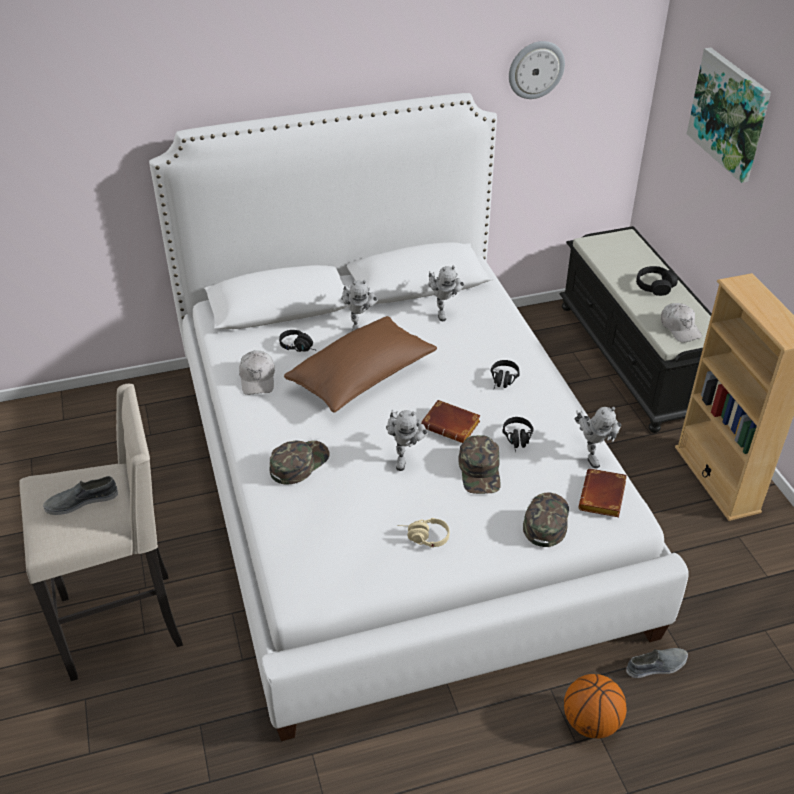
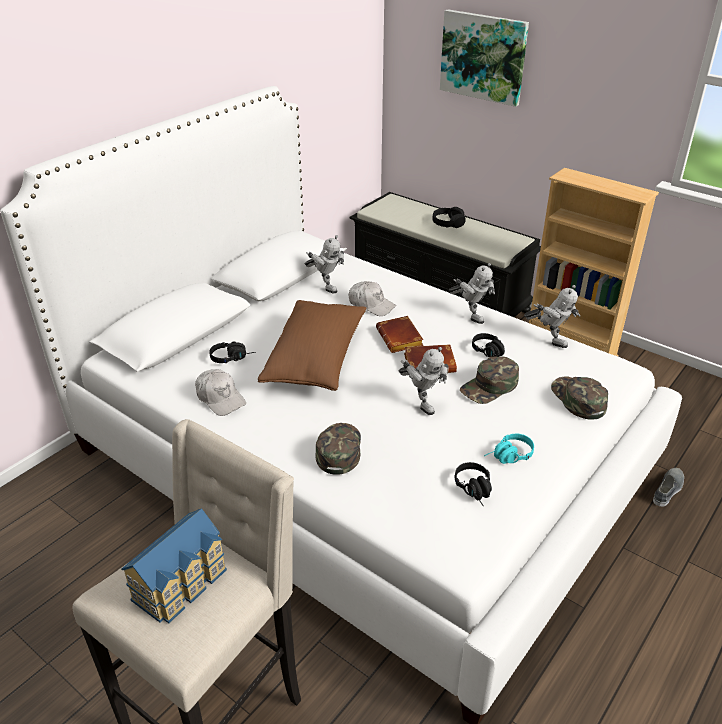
camera: 35 degrees left, 5 degrees down
grey shoe [43,476,118,515] -> toy house [121,508,227,623]
toy robot [341,280,378,331] -> toy robot moved to [449,263,495,324]
beige headphones [397,518,450,548] -> turquoise headphones [484,434,534,464]
green cap [458,435,501,494] -> green cap turned 90 degrees clockwise [460,356,519,404]
black headphones [491,360,520,388] -> black headphones moved to [455,462,492,506]
wall clock [509,41,565,99] -> none
basketball [564,674,627,739] -> none
brown book [578,469,627,517] -> brown book moved to [376,316,424,353]
white cap [661,303,702,343] -> white cap moved to [349,281,396,316]

